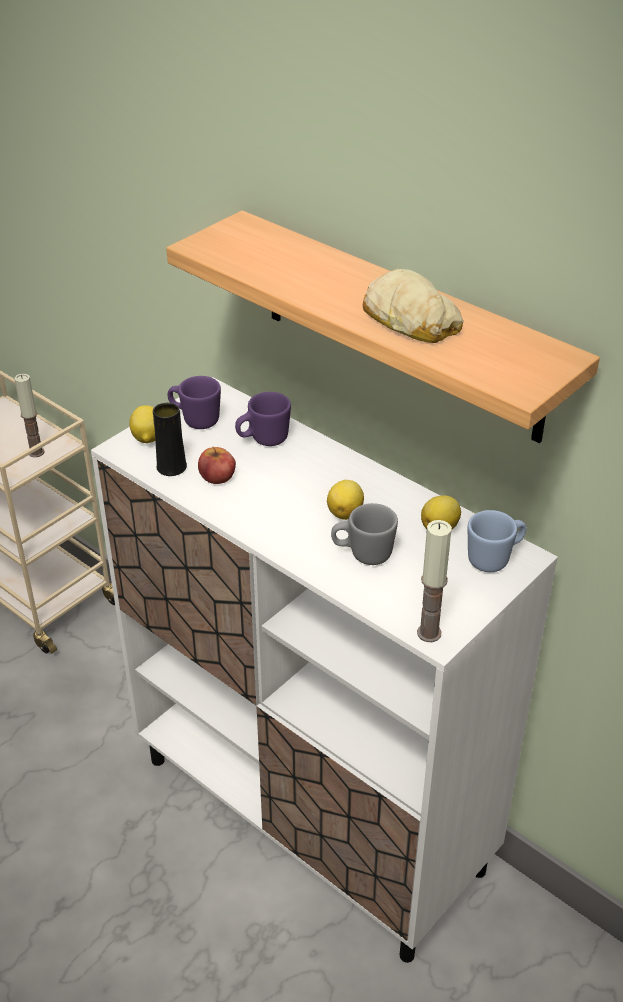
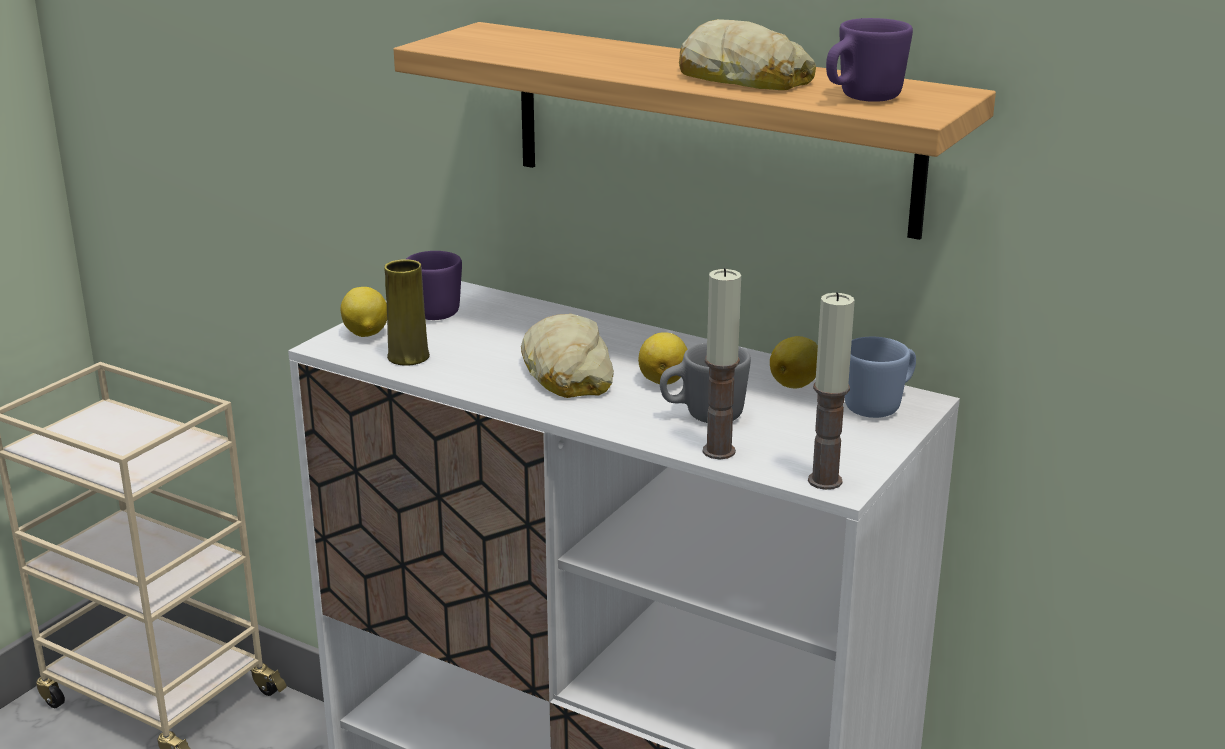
camera: 10 degrees left, 15 degrees down
candle [14,374,44,457] -> candle moved to [703,268,741,459]
black vase [153,403,187,476] -> yellow vase [384,259,430,366]
apple [198,447,236,484] -> none
purple mug [235,392,291,446] -> purple mug moved to [826,18,913,102]
none -> bread [521,314,614,398]

